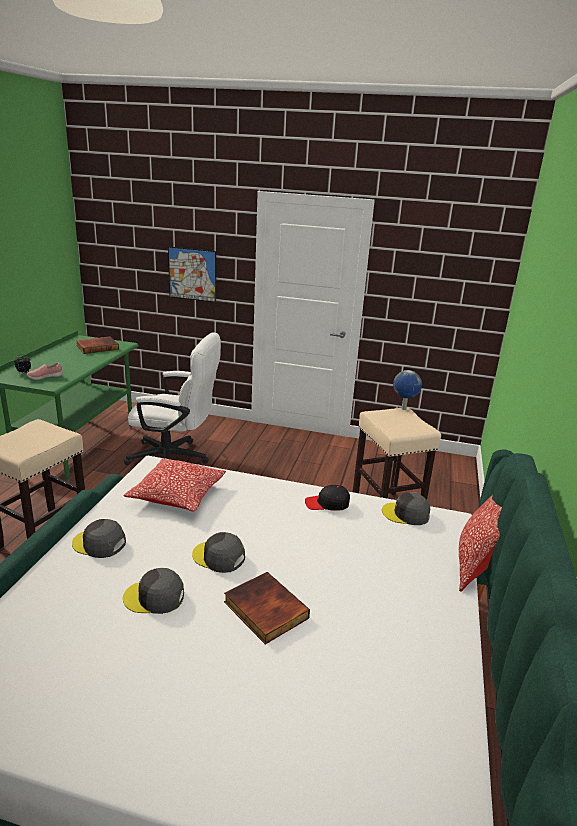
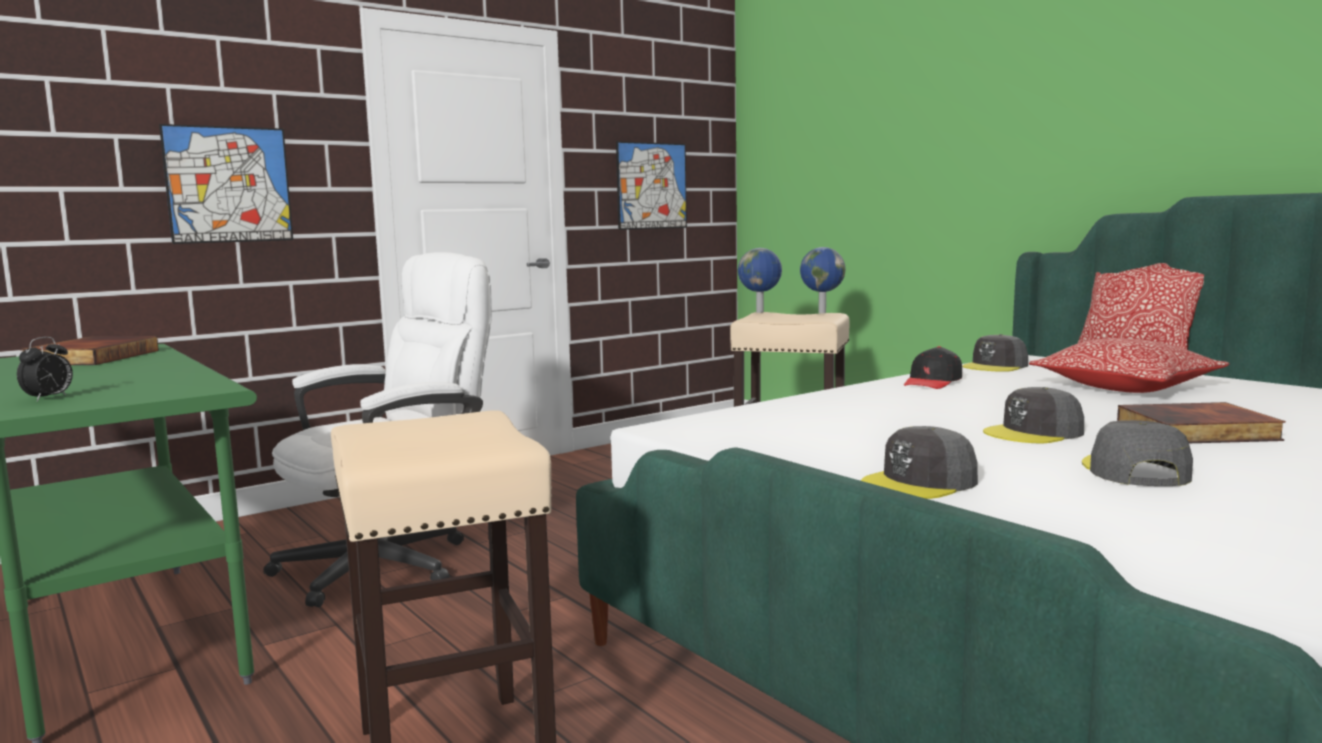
camera: 50 degrees left, 15 degrees down
pink shoe [26,362,63,380] -> none
grey cap [123,568,184,614] -> grey cap turned 150 degrees clockwise [1082,420,1193,486]
pillow [124,458,226,512] -> pillow moved to [1029,338,1230,393]
none -> picture [616,141,687,230]
none -> globe [800,247,846,313]

